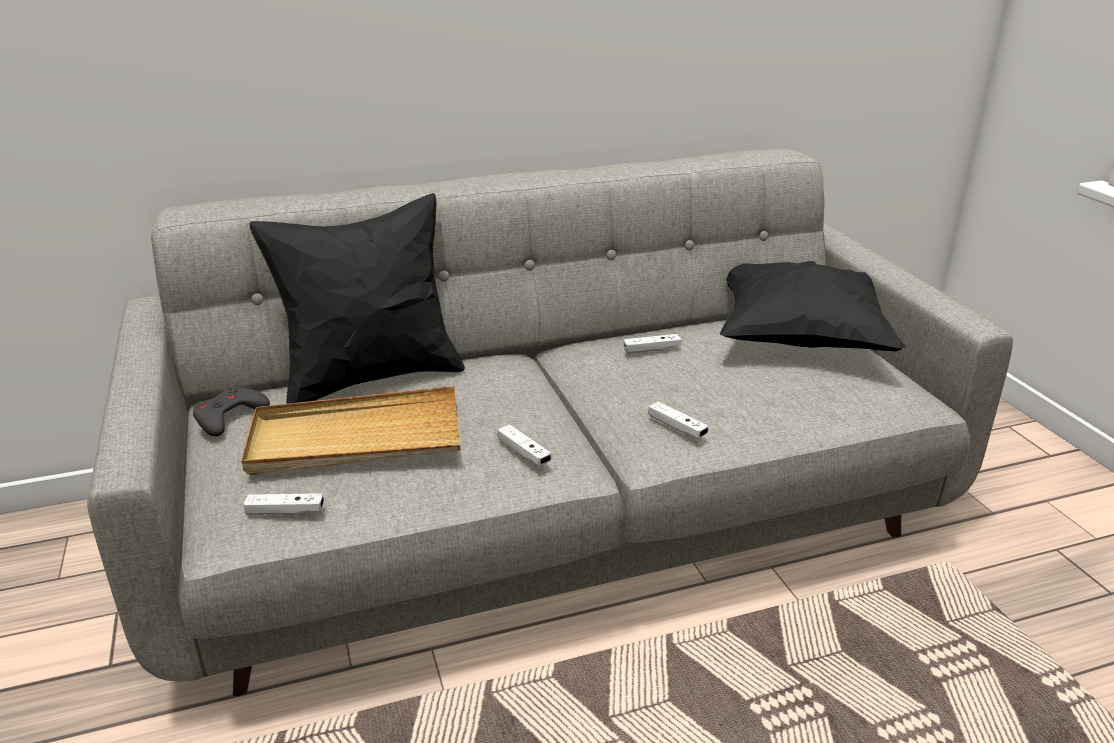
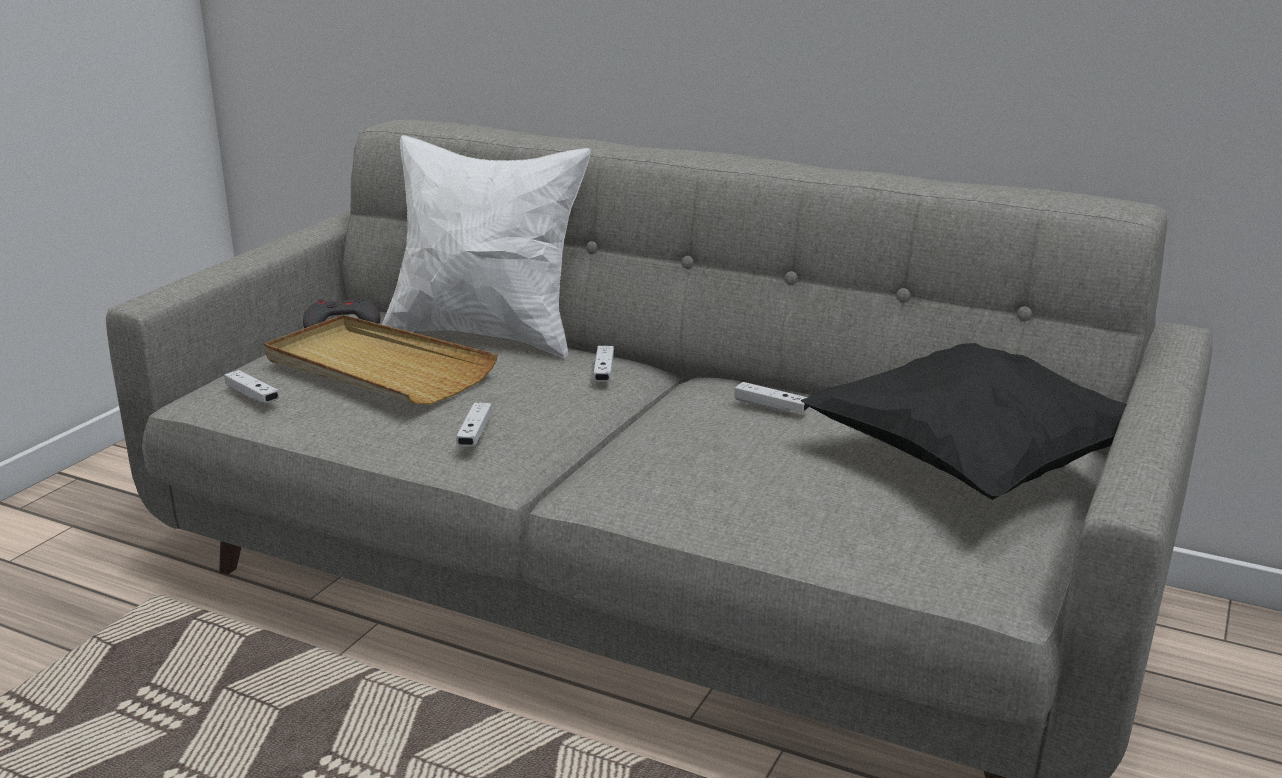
camera: 45 degrees right, 5 degrees down
black pillow [249,193,465,404] -> white pillow [382,135,591,358]
white game controller [649,401,708,438] -> white game controller moved to [593,346,614,382]

